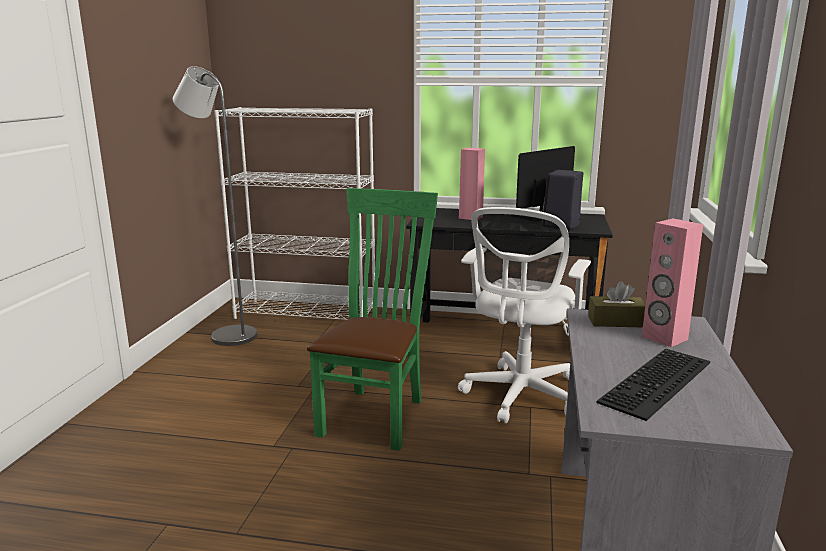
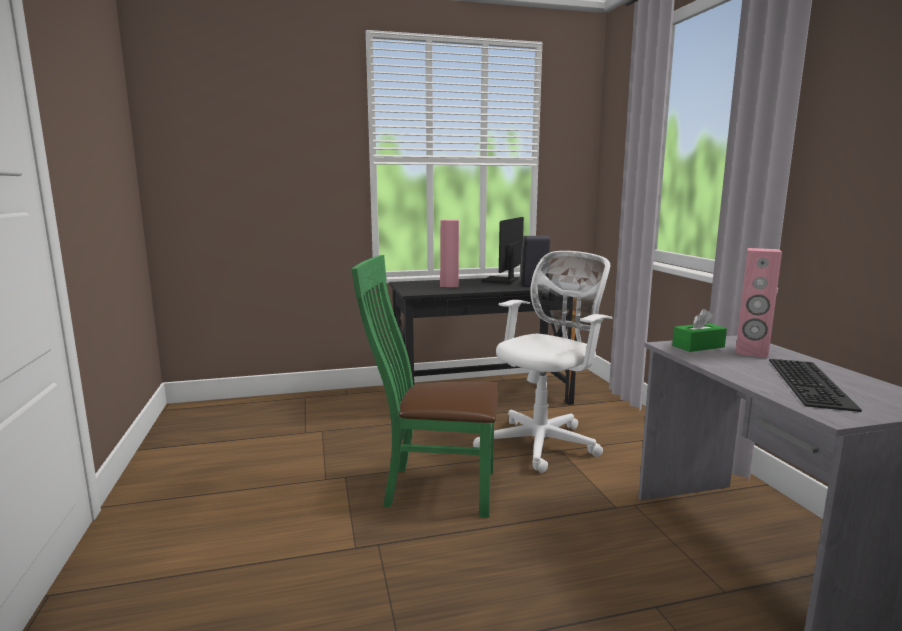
camera: 25 degrees left, 5 degrees down
grey floor lamp [173,66,257,346] -> none
white bookcase [214,107,375,320] -> none
green chair [307,188,438,451] -> green chair turned 75 degrees counterclockwise [352,255,499,518]
white office chair [458,207,591,423] -> white office chair turned 135 degrees counterclockwise [473,251,613,473]
brown tissue box [588,281,646,327] -> green tissue box [672,309,727,352]

